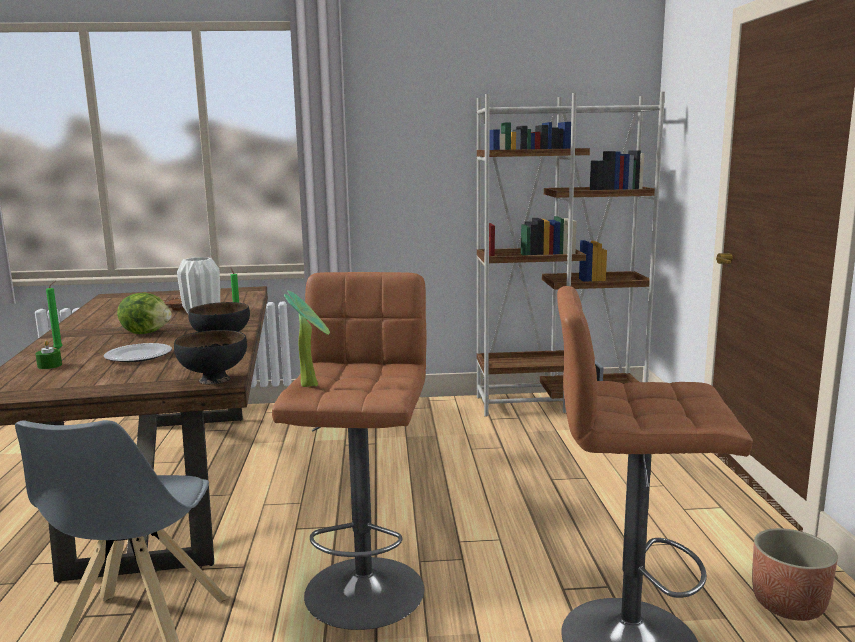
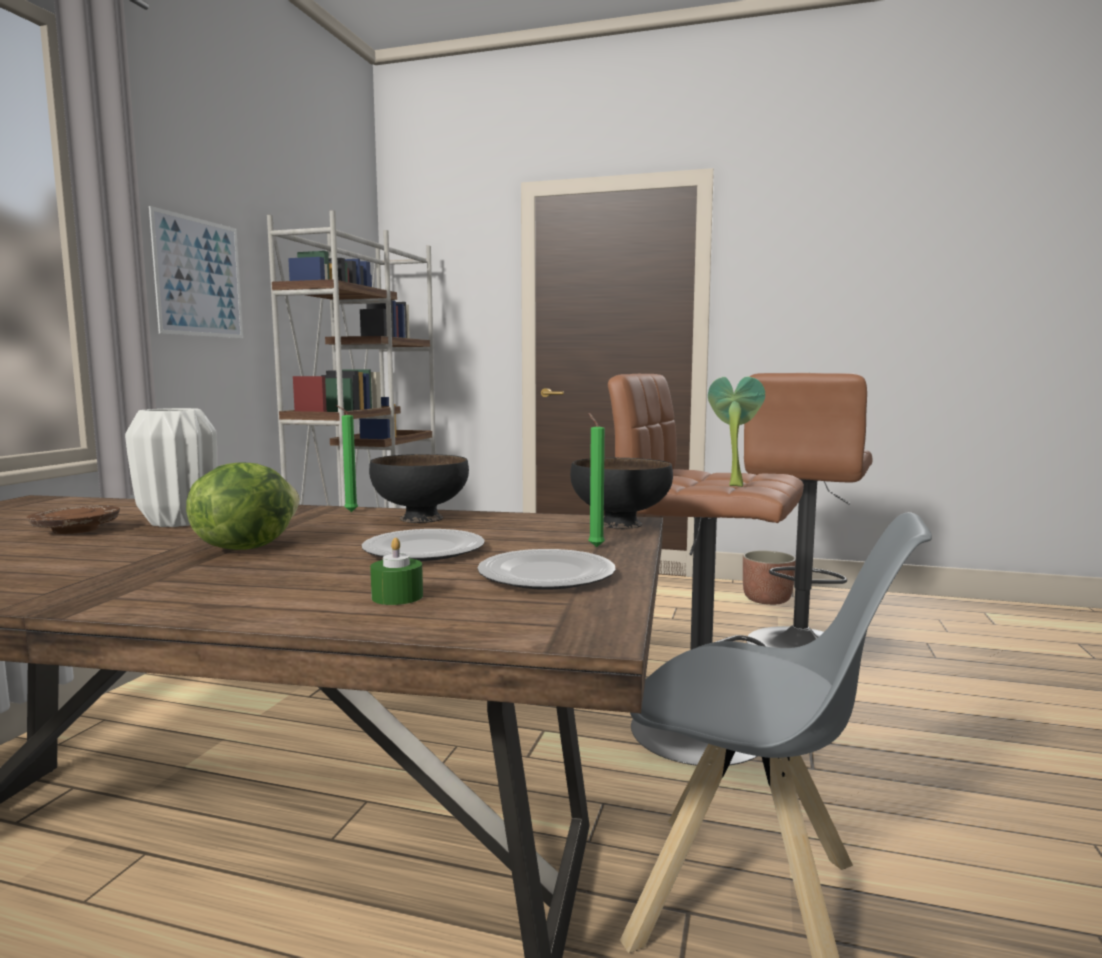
camera: 70 degrees left, 5 degrees down
green candle [46,281,63,349] -> green candle moved to [588,413,605,547]
none -> picture [149,206,243,338]
none -> plate [477,549,616,590]

